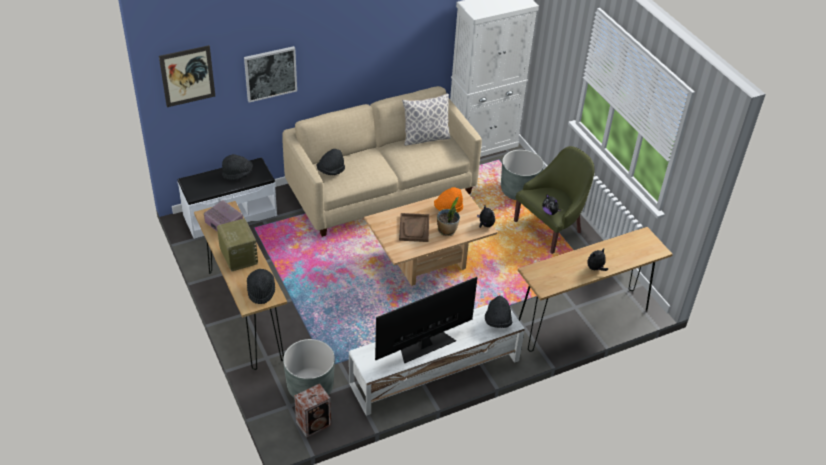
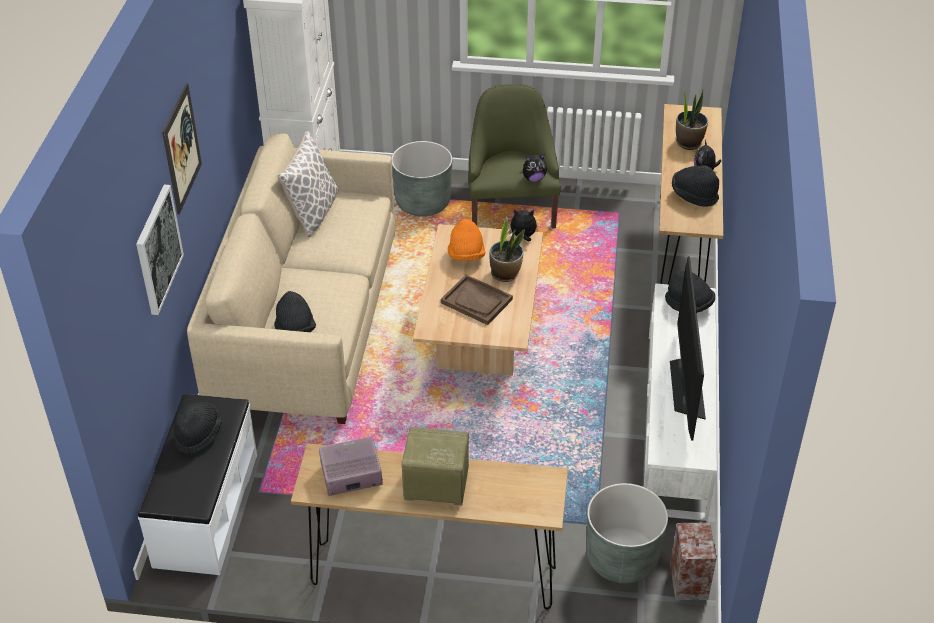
camera: 55 degrees left, 0 degrees up
picture [159,45,215,107] -> picture moved to [162,83,202,214]
black hat [247,269,275,304] -> black hat moved to [672,165,719,207]
none -> potted plant [676,90,708,150]

